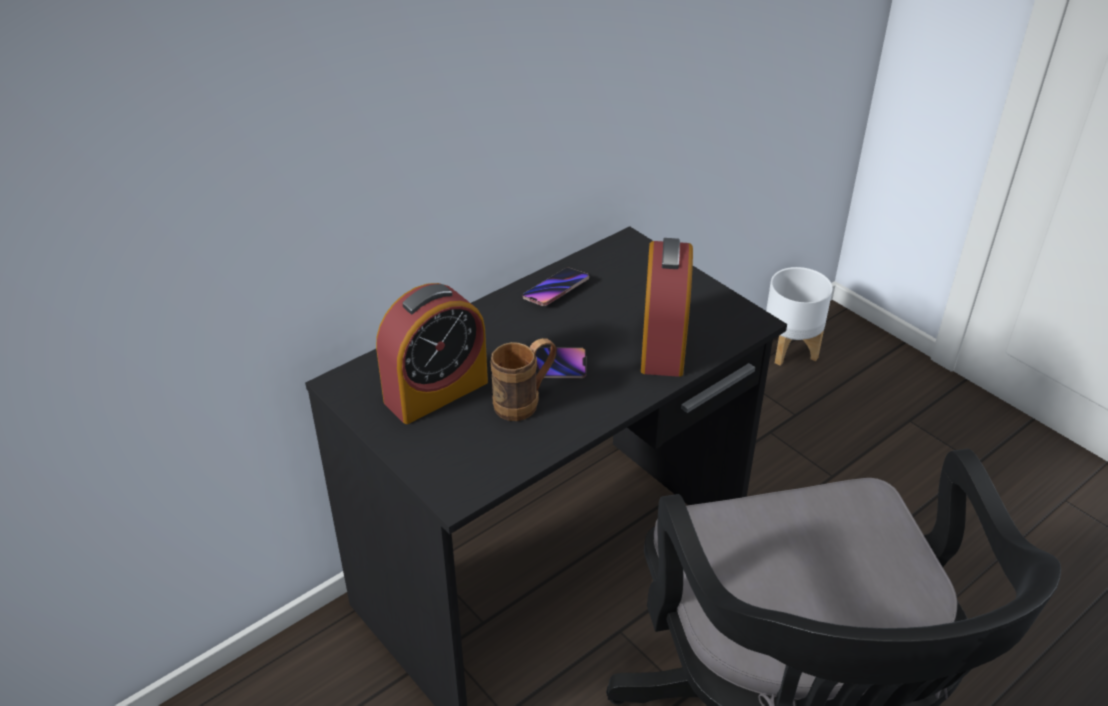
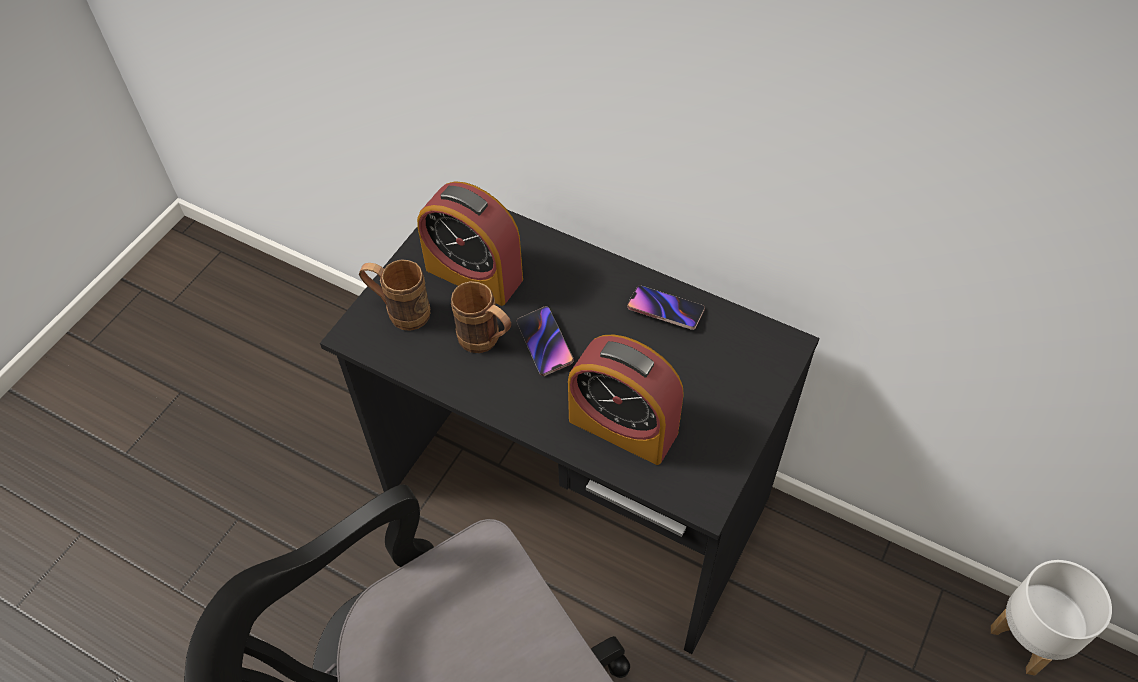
camera: 70 degrees right, 15 degrees up
alarm clock [641,238,693,377] -> alarm clock turned 45 degrees clockwise [568,334,684,465]
none -> brown mug [359,259,430,331]

